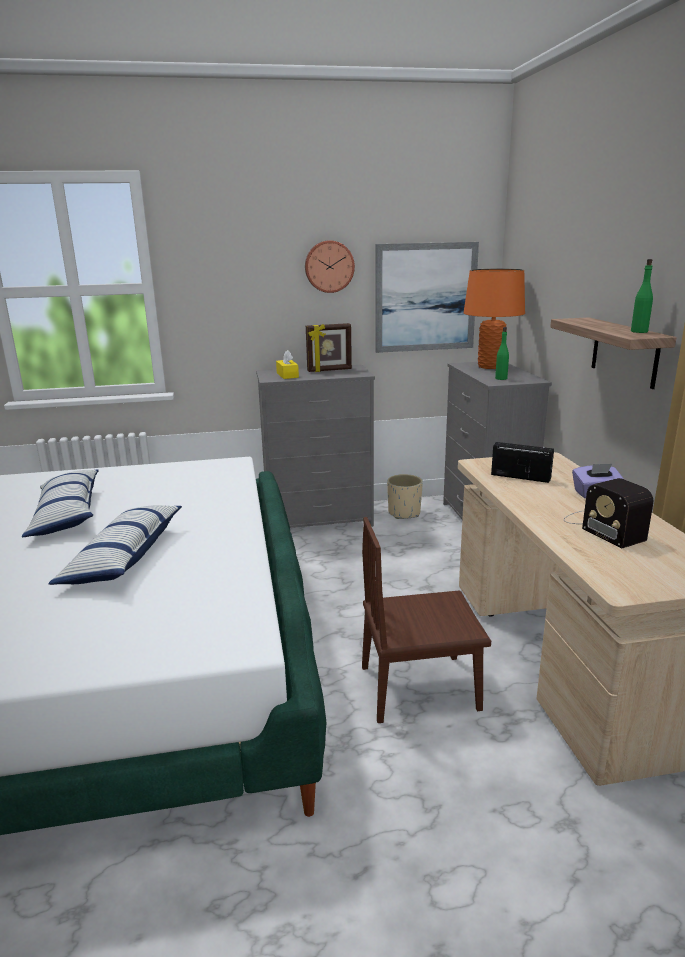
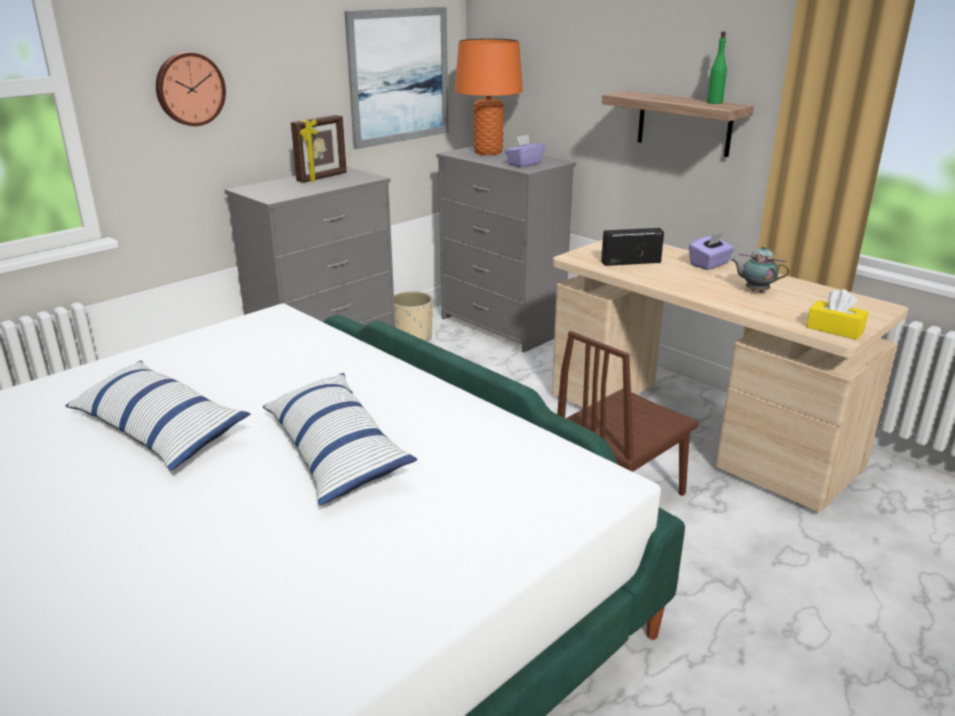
camera: 35 degrees left, 5 degrees up
yellow tissue box [276,350,299,379] -> yellow tissue box moved to [806,289,869,340]
wall clock [305,240,355,293] -> wall clock moved to [156,52,226,126]
green bottle [495,327,509,380] -> purple tissue box [505,134,545,167]
radio [564,478,653,548] -> teapot [731,245,790,292]

